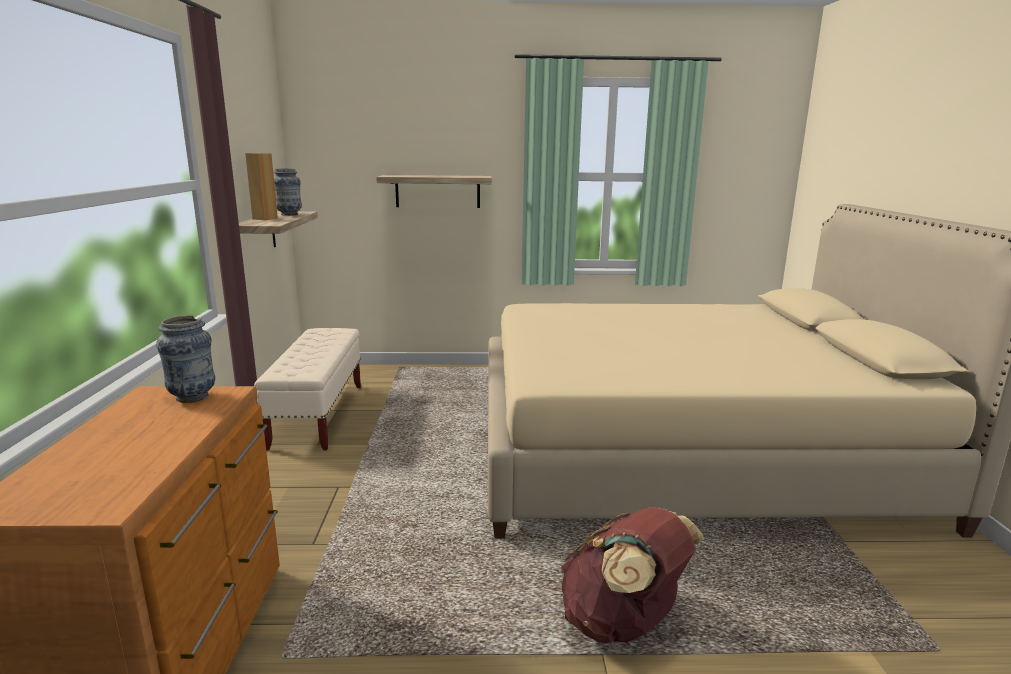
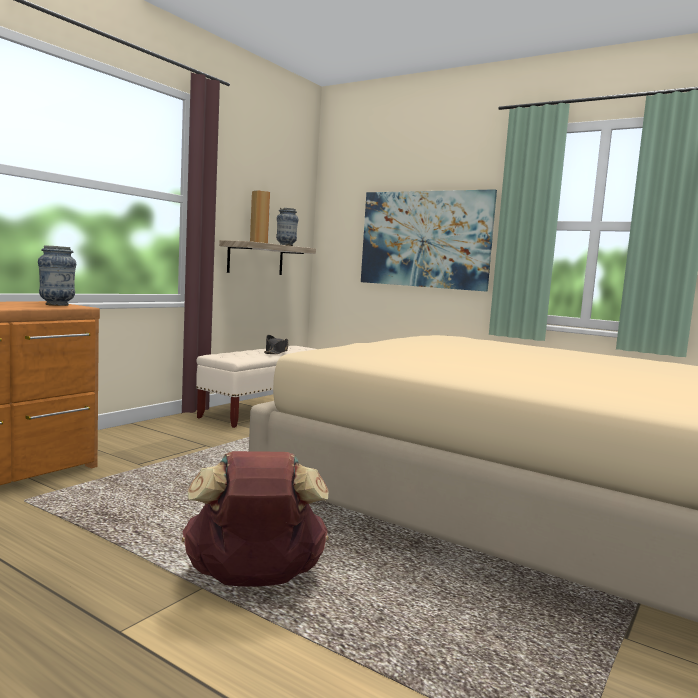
camera: 35 degrees right, 10 degrees down
shelf [376,175,492,208] -> picture [361,189,497,292]
none -> black hat [264,335,288,354]

